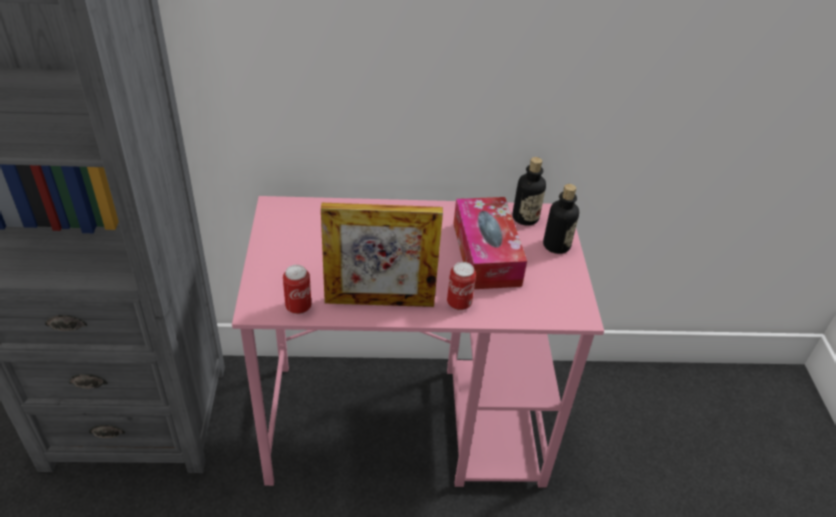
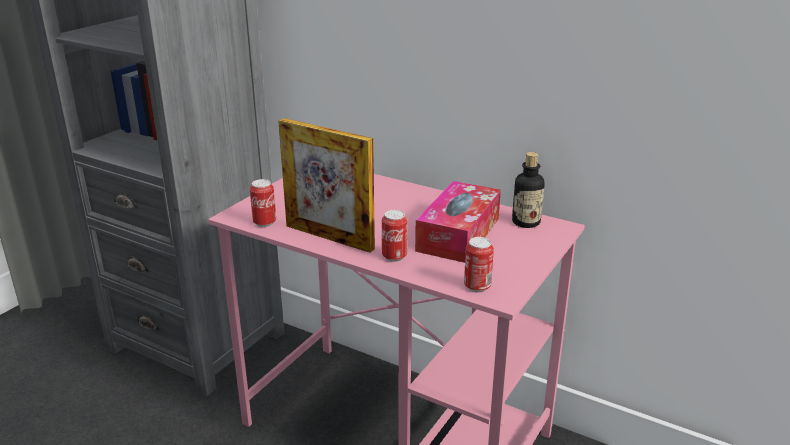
camera: 35 degrees right, 15 degrees down
bottle [543,184,579,254] -> none
none -> can [464,237,494,292]

